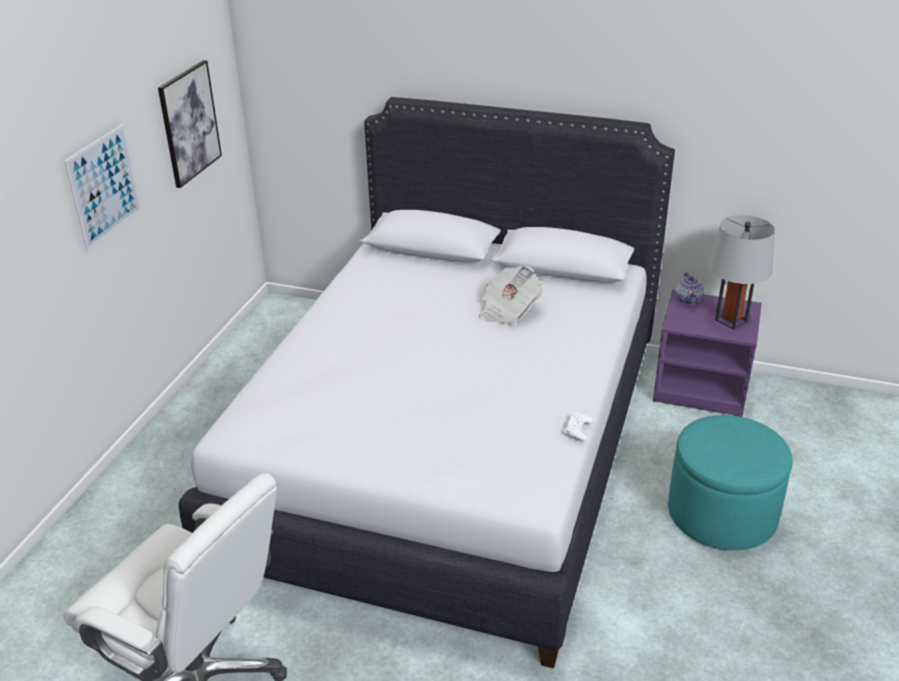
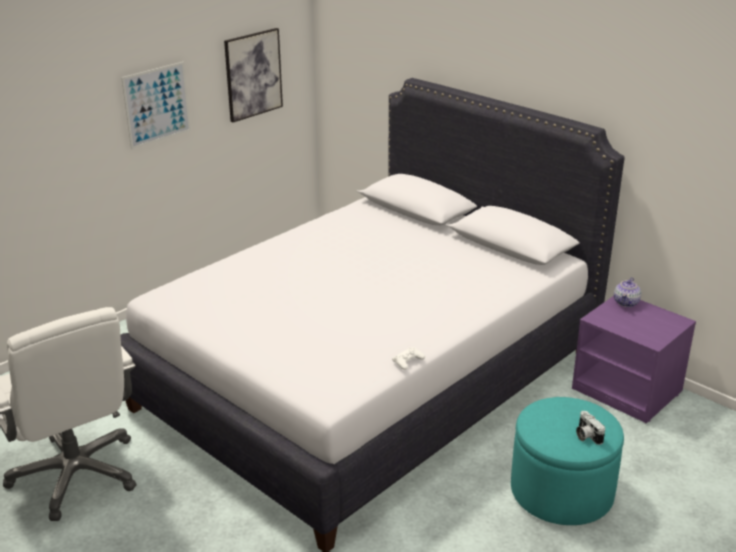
camera: 25 degrees right, 5 degrees down
newspaper [479,266,543,324] -> none
grey table lamp [709,215,775,330] -> none
none -> camera [576,411,605,445]

